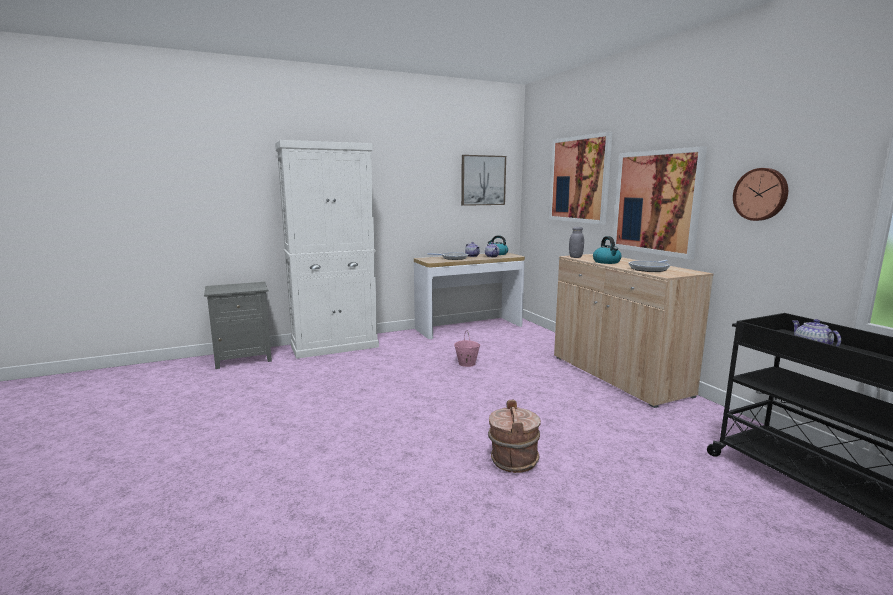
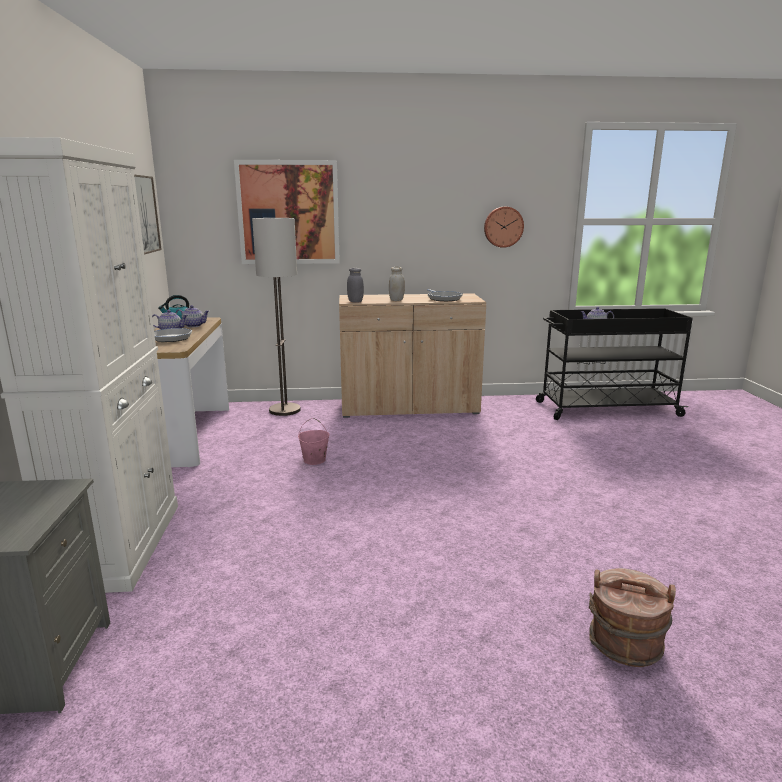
camera: 70 degrees left, 5 degrees up
brown bucket [488,400,541,473] -> brown bucket moved to [589,568,676,667]
kettle [593,236,622,264] -> white jar [389,267,405,301]
picture [613,146,707,259] -> none
none -> floor lamp [252,218,301,416]

